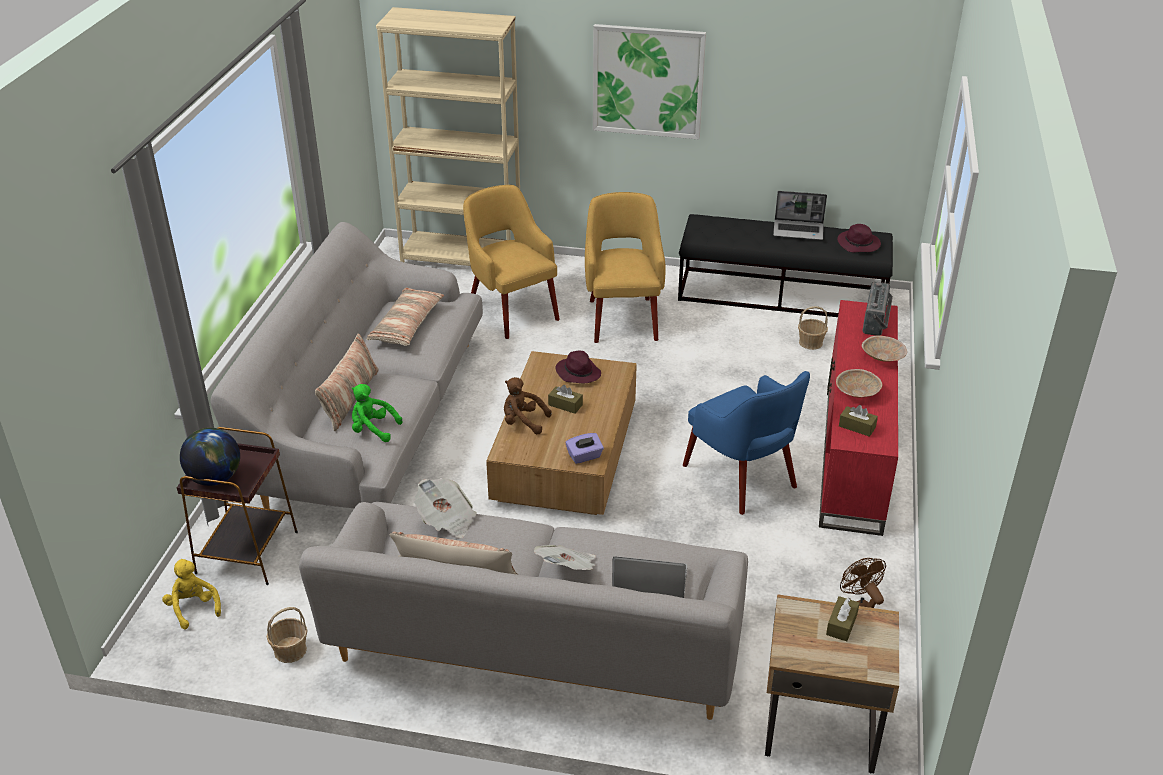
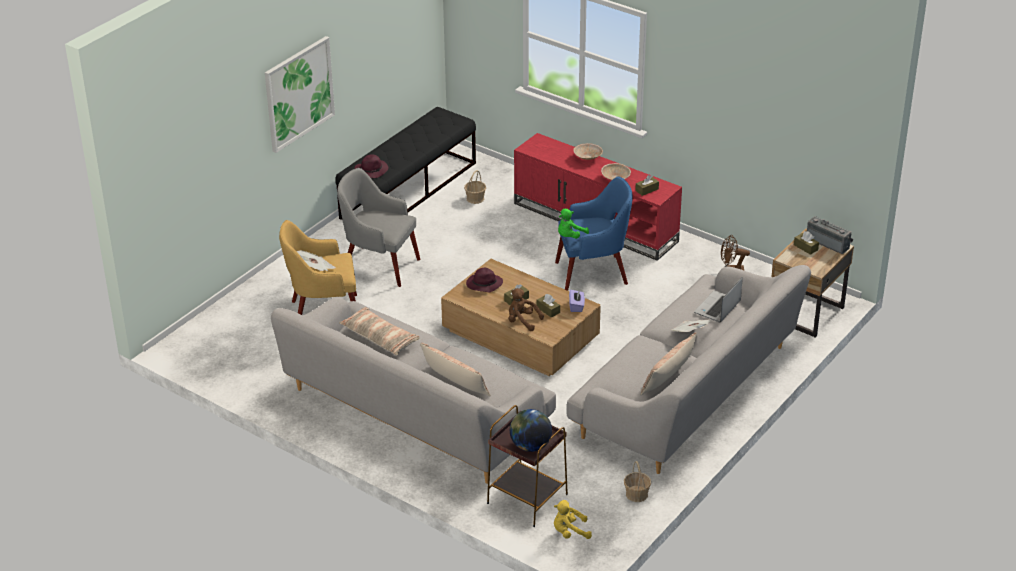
camera: 65 degrees left, 0 degrees up
green plush toy [352,384,402,442] -> green plush toy moved to [558,209,589,239]
beige bookcase [376,7,520,266] -> none
newspaper [414,478,477,538] -> newspaper moved to [297,250,336,271]
brown plush toy [504,377,552,434] -> brown plush toy turned 75 degrees clockwise [508,288,544,331]
yellow armchair [585,192,666,343] -> grey armchair [337,168,421,287]
laptop [773,191,827,240] -> none
purple hat [837,224,881,252] -> purple hat moved to [354,154,389,178]
radio [863,281,893,335] -> radio moved to [807,216,853,254]
none -> brown tissue box [537,294,560,318]

